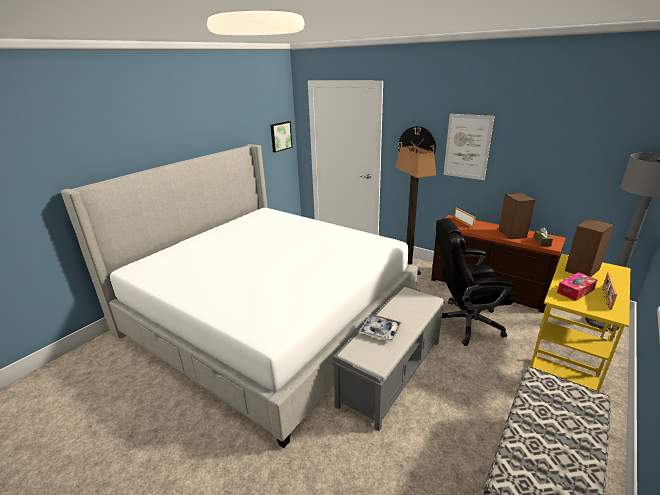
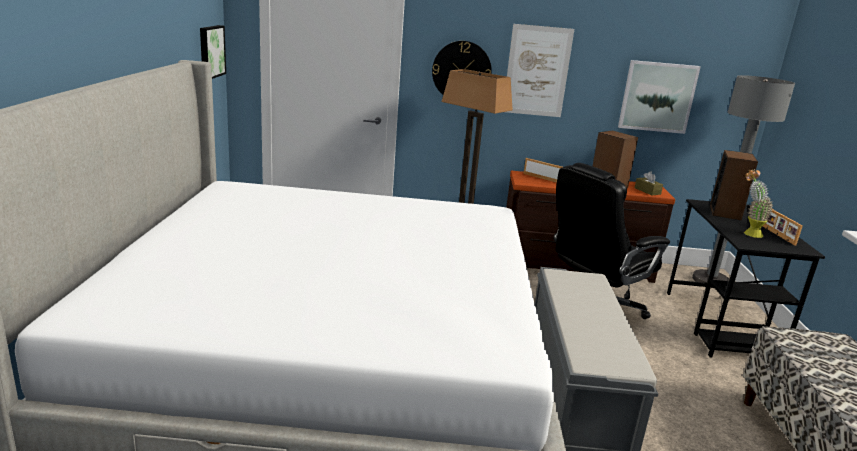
camera: 35 degrees left, 5 degrees down
tray [359,314,402,342] -> none
yellow desk [530,254,630,391] -> black desk [667,199,825,358]
tissue box [557,272,597,301] -> potted plant [744,170,773,238]
none -> picture [618,60,701,134]

